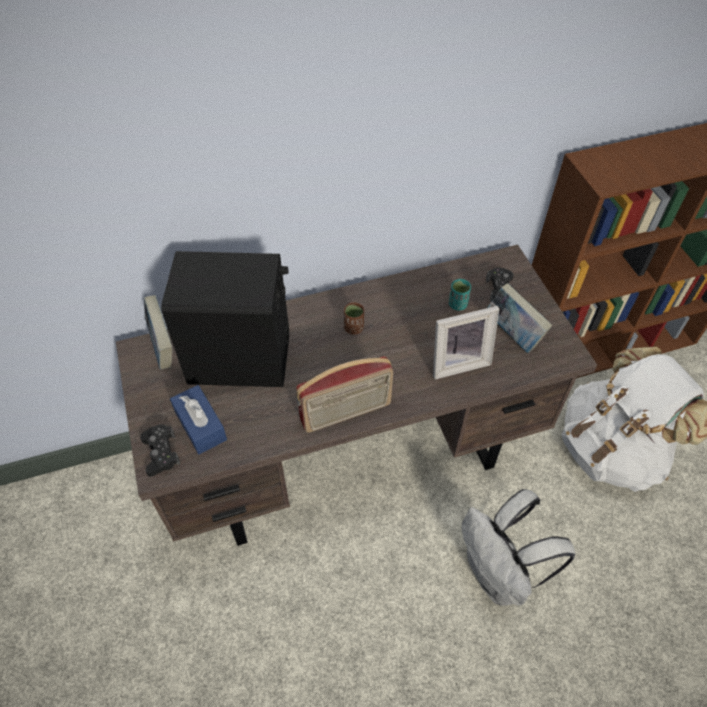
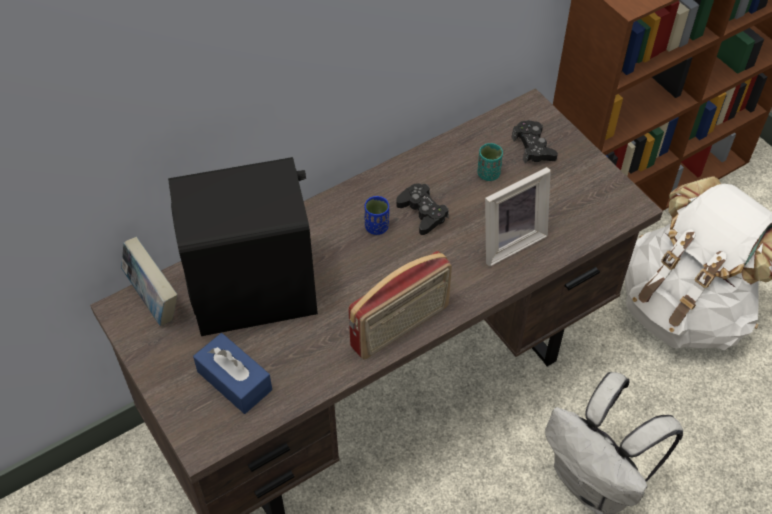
camera: 15 degrees left, 0 degrees up
black game controller [140,424,180,477] -> black game controller moved to [396,183,449,235]
brown cup [344,302,364,335] -> blue cup [364,196,389,235]
book [487,283,552,353] -> none

